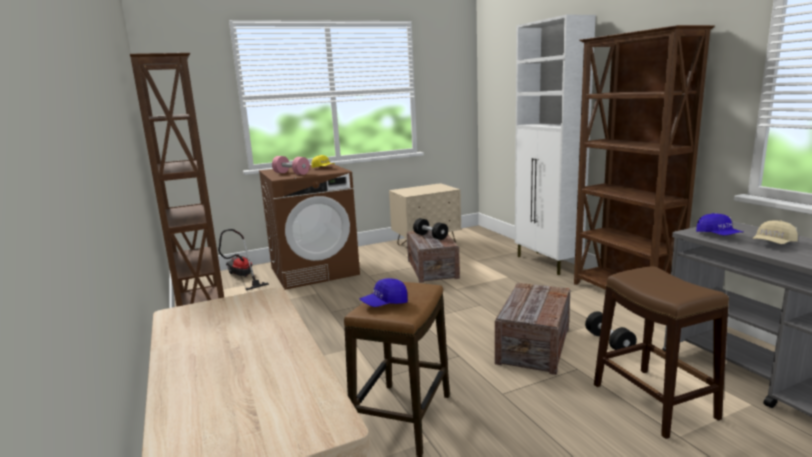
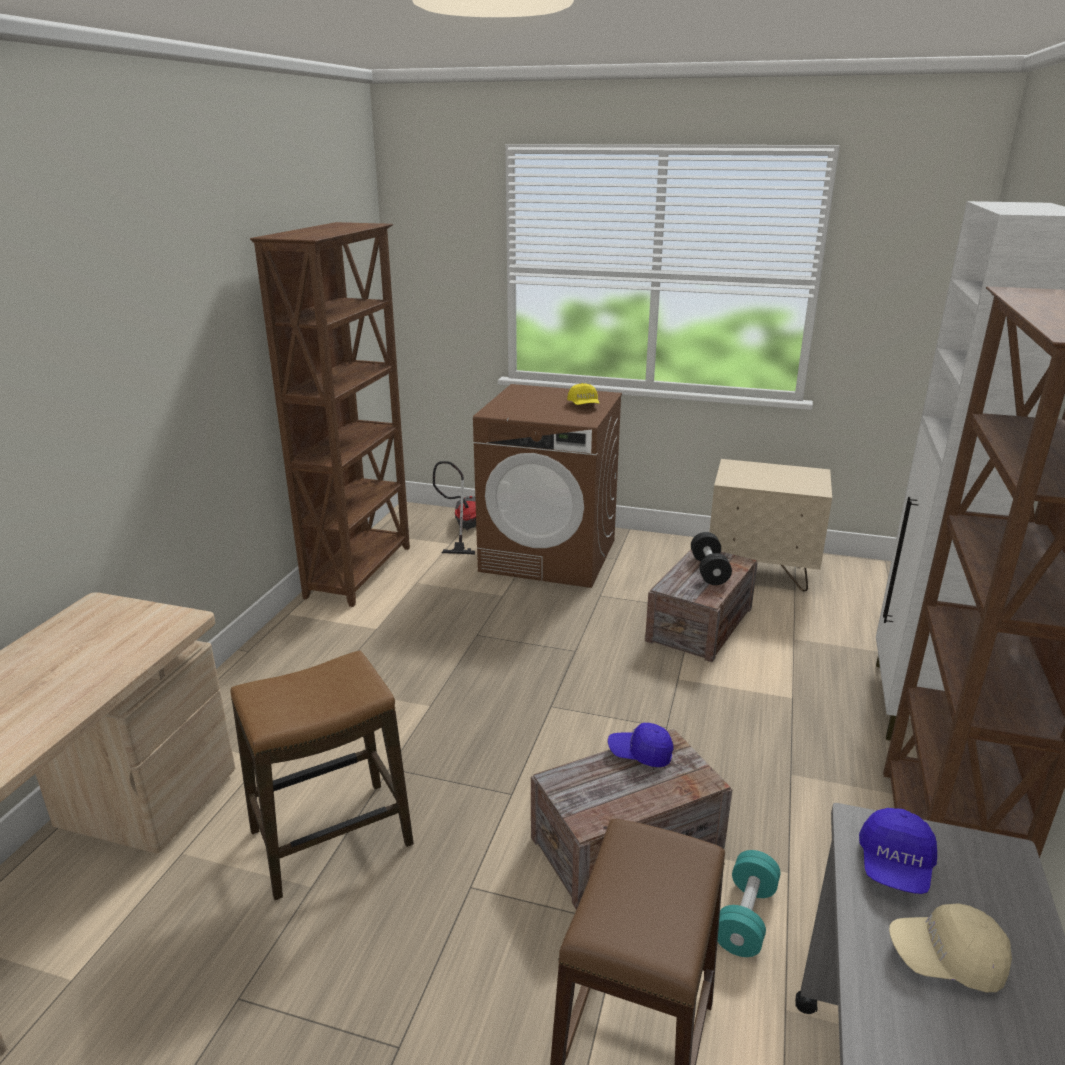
camera: 40 degrees right, 10 degrees up
pink dumbbell [272,156,310,175] -> none
blue cap [359,278,408,307] -> blue cap moved to [608,723,673,767]
black dumbbell [585,311,637,350] -> turquoise dumbbell [718,850,780,957]

